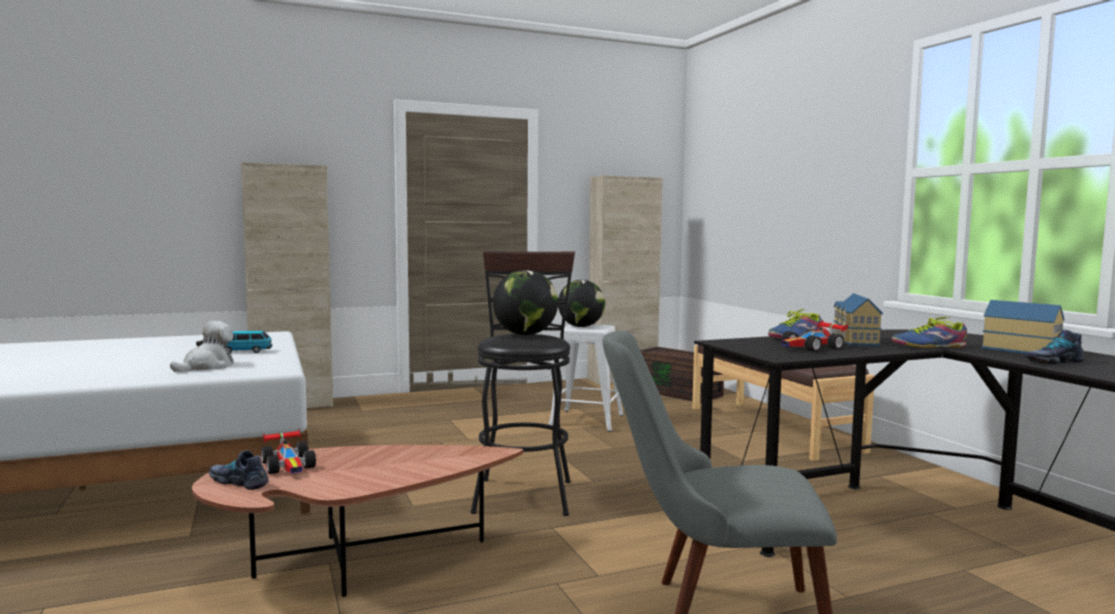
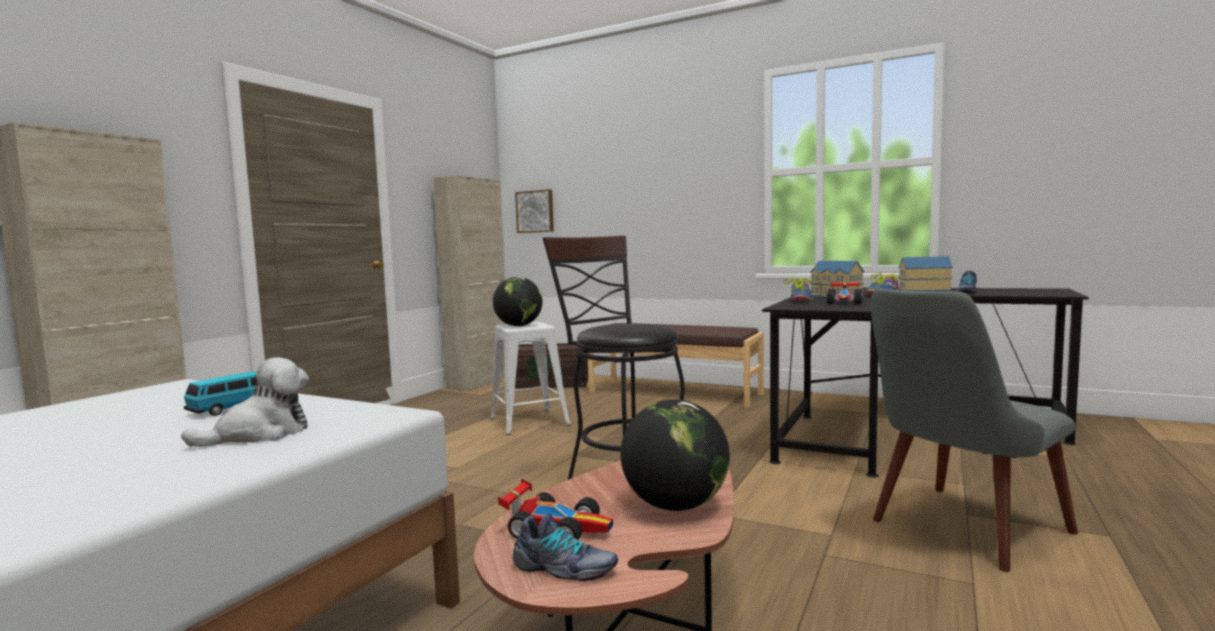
camera: 40 degrees left, 0 degrees up
plush toy [170,321,234,372] -> plush toy turned 60 degrees clockwise [181,357,309,447]
shoe [209,450,269,490] -> shoe turned 150 degrees counterclockwise [513,514,618,581]
globe [493,270,558,335] -> globe moved to [620,400,730,511]
none -> picture [515,189,554,233]

